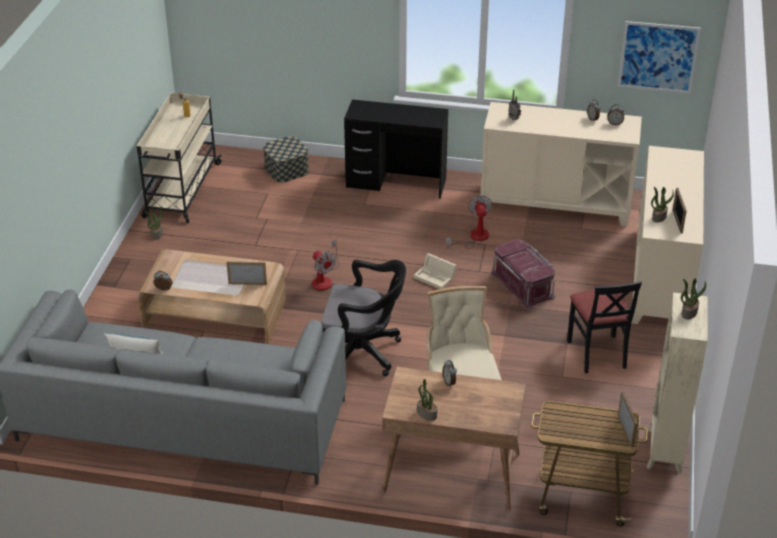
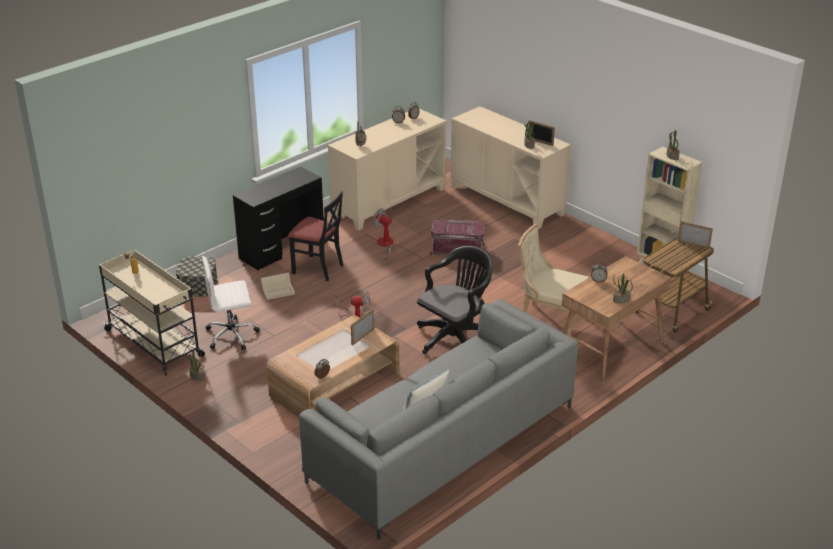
camera: 55 degrees left, 5 degrees down
beige storage box [414,253,457,289] -> beige storage box moved to [261,273,295,300]
black chair [567,281,642,374] -> black chair moved to [288,191,343,281]
picture [618,21,701,94] -> none
none -> white office chair [202,256,259,350]

